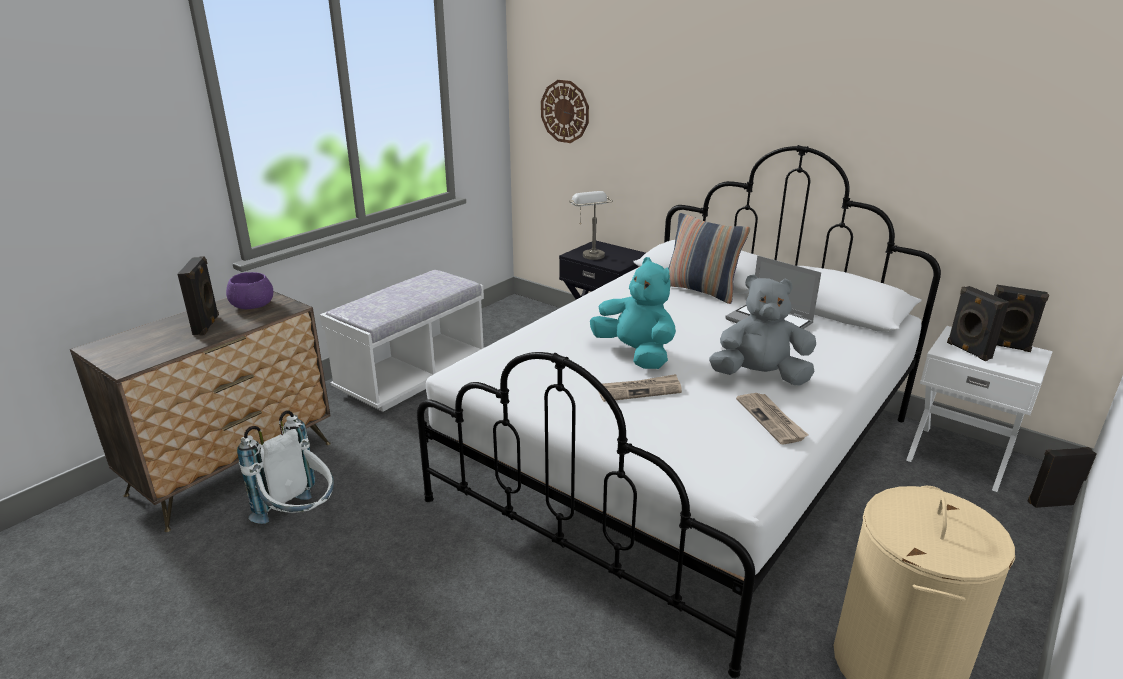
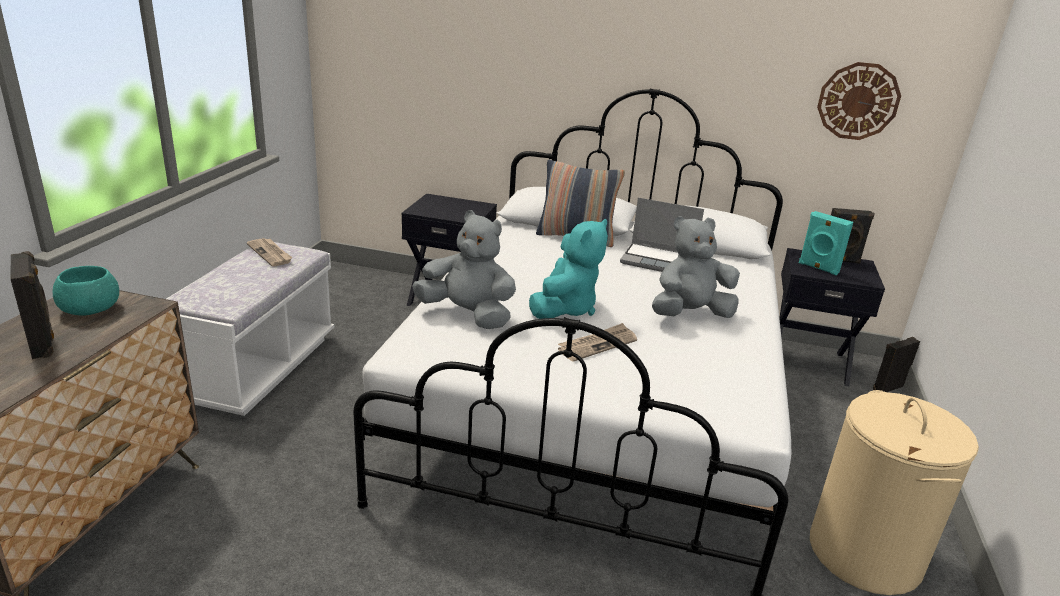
camera: 25 degrees left, 0 degrees up
purple bowl [226,272,273,309] -> turquoise bowl [53,266,119,316]
white backpack [237,410,334,524] -> none
wall clock [541,80,589,143] -> wall clock moved to [817,62,901,140]
grey table lamp [570,191,613,260] -> none
turquoise plush toy [590,257,676,369] -> turquoise plush toy turned 90 degrees clockwise [529,219,608,319]
newspaper [736,393,808,444] -> newspaper moved to [247,238,293,267]
white nightstand [906,326,1053,492] -> black nightstand [779,248,885,387]
black speaker [947,286,1009,361] -> turquoise speaker [799,211,853,275]
none -> grey plush toy [412,210,516,329]

